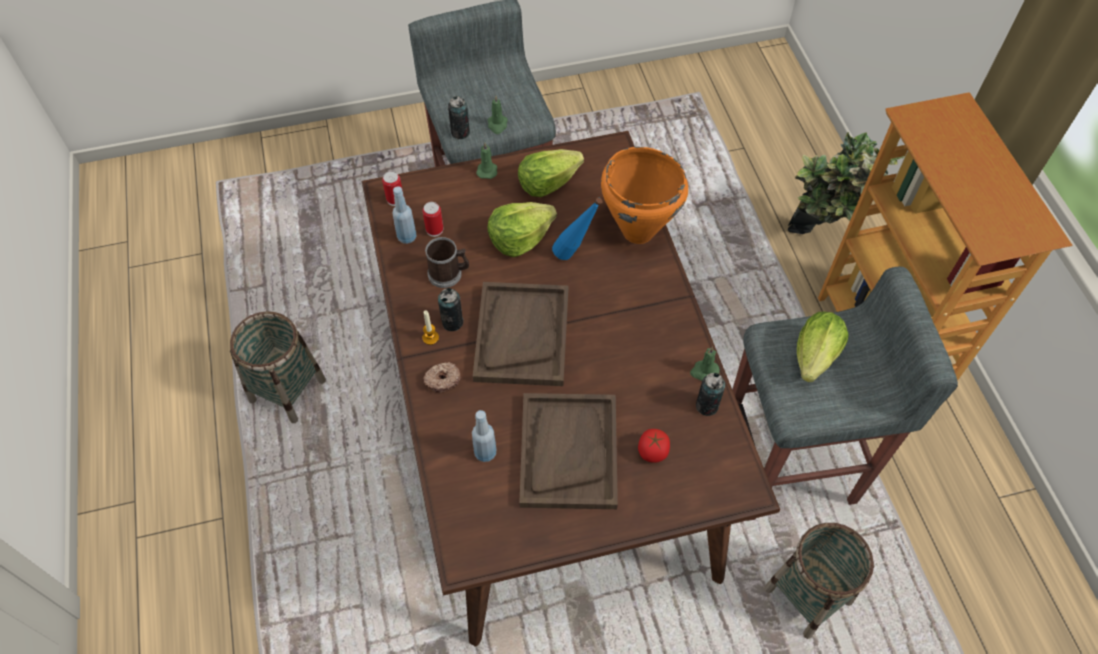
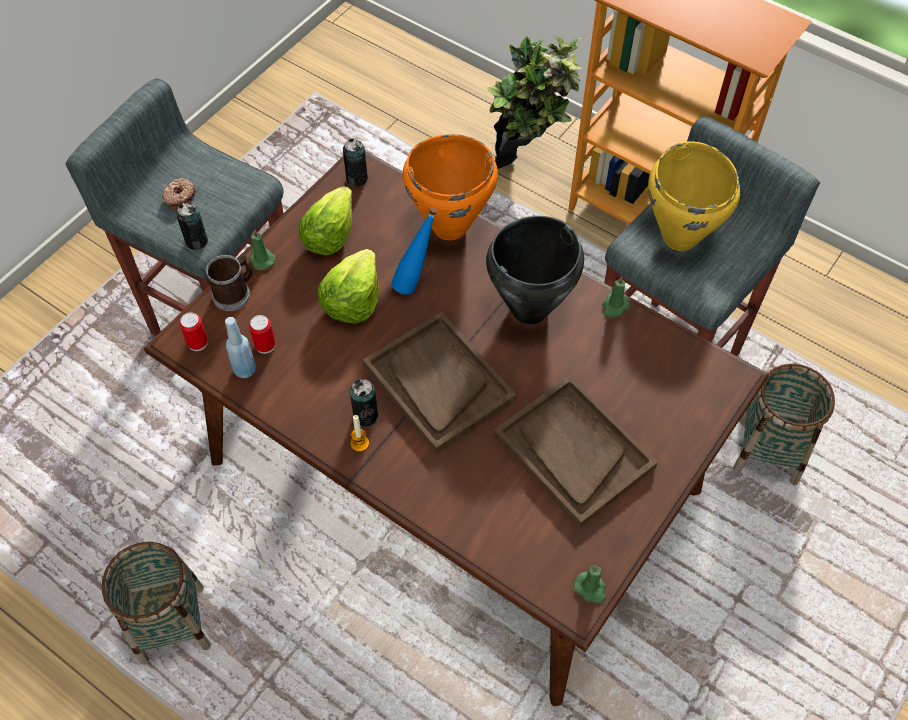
camera: 40 degrees left, 0 degrees up
donut [423,362,461,393] -> donut moved to [162,177,196,209]
mug [425,237,469,288] -> mug moved to [206,255,253,311]
blue bottle [472,410,496,462] -> none
green candle [488,95,508,134] -> green candle moved to [574,565,606,603]
tomato [638,429,670,463] -> none
can [696,373,725,416] -> can moved to [343,138,368,187]
lettuce [797,312,849,382] -> yellow cooking pot [648,142,740,251]
none -> black cooking pot [486,216,584,325]

